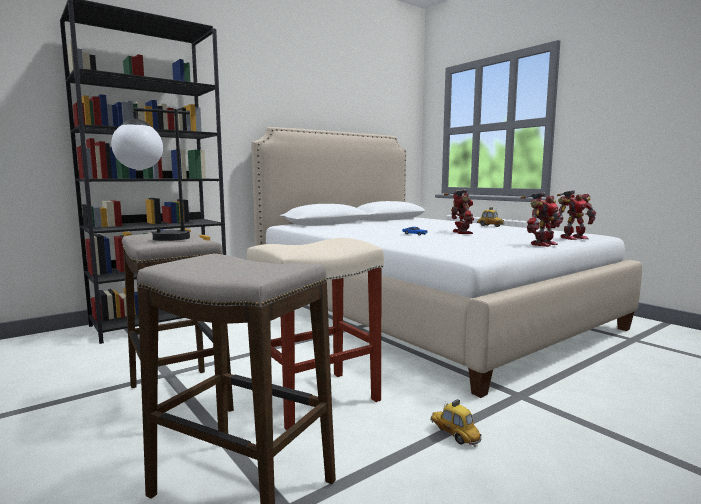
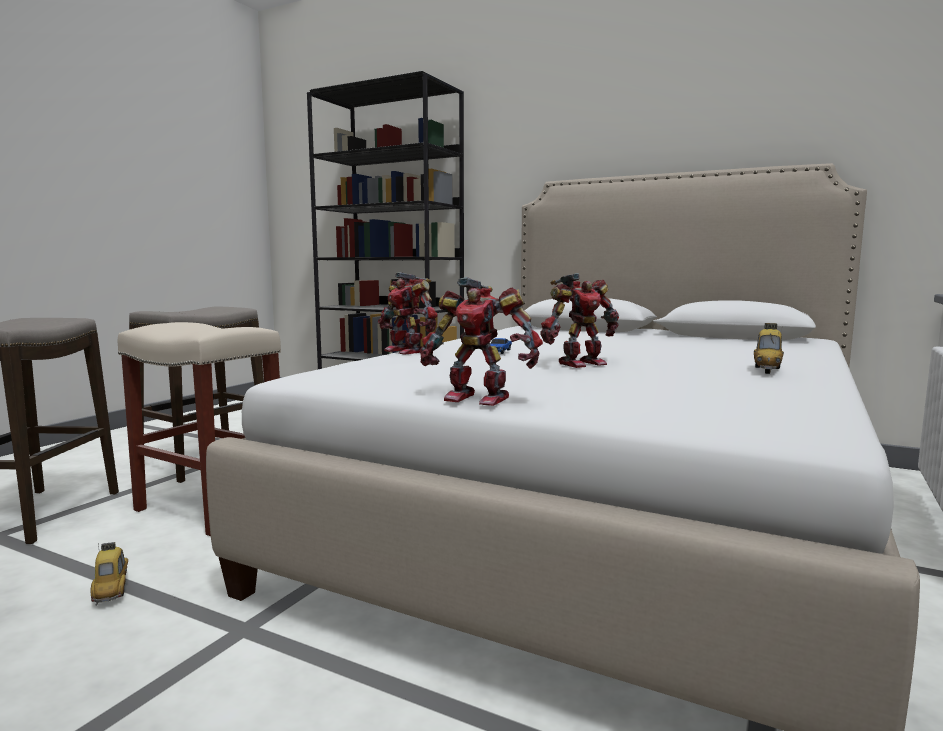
camera: 65 degrees right, 0 degrees up
table lamp [111,107,190,241] -> none
toy car [431,399,481,447] -> toy car turned 45 degrees counterclockwise [90,542,128,606]
toy robot [556,190,596,240] -> toy robot moved to [378,272,438,355]

